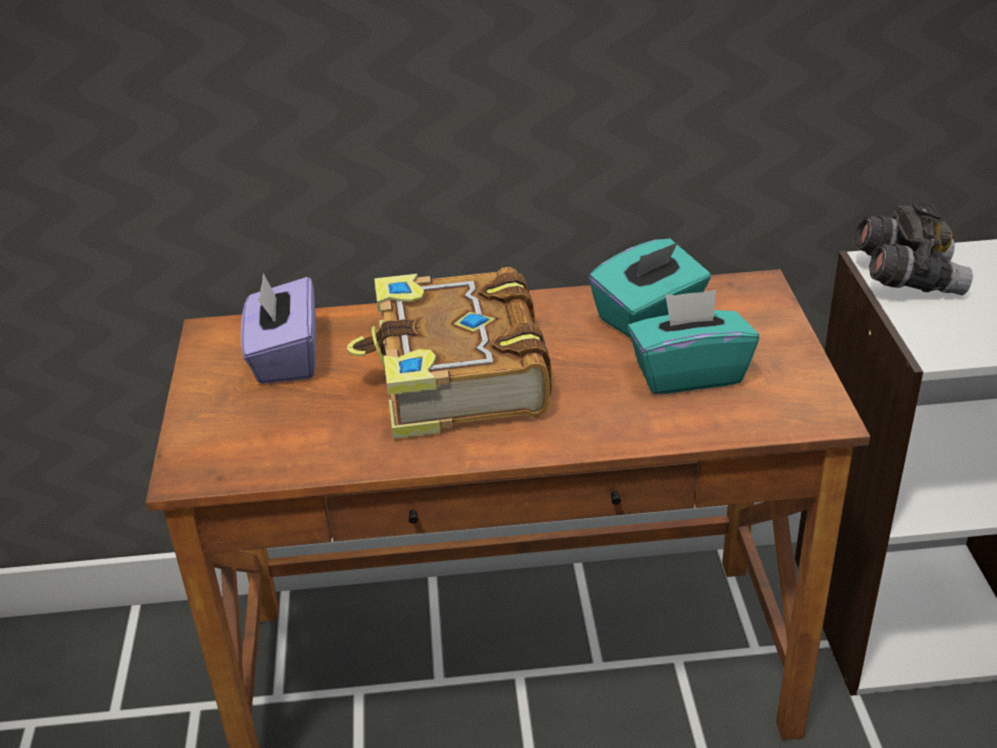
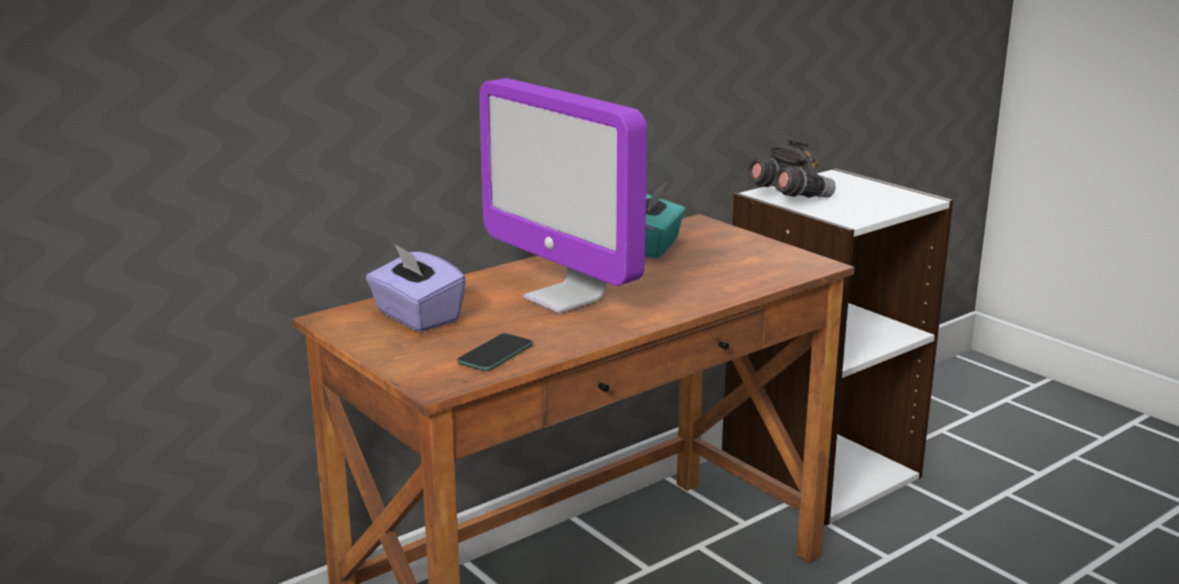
camera: 35 degrees left, 15 degrees down
book [347,267,552,439] -> monitor [479,78,647,313]
turquoise tissue box [627,290,759,394] -> none
none -> phone [457,333,533,371]

